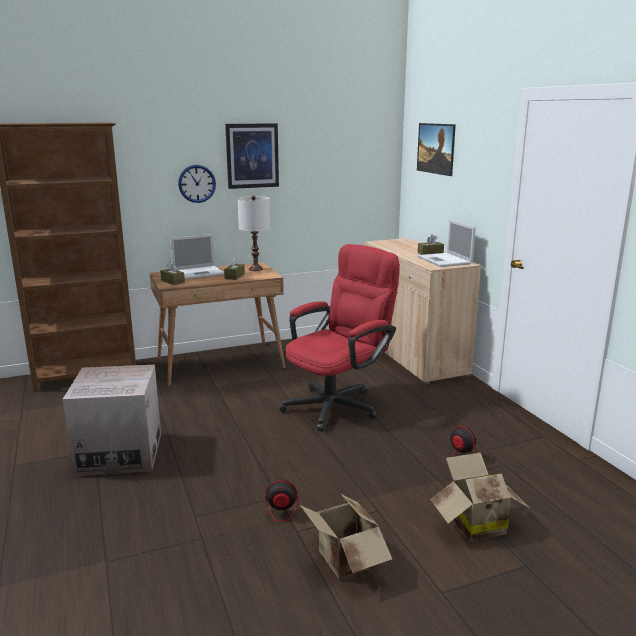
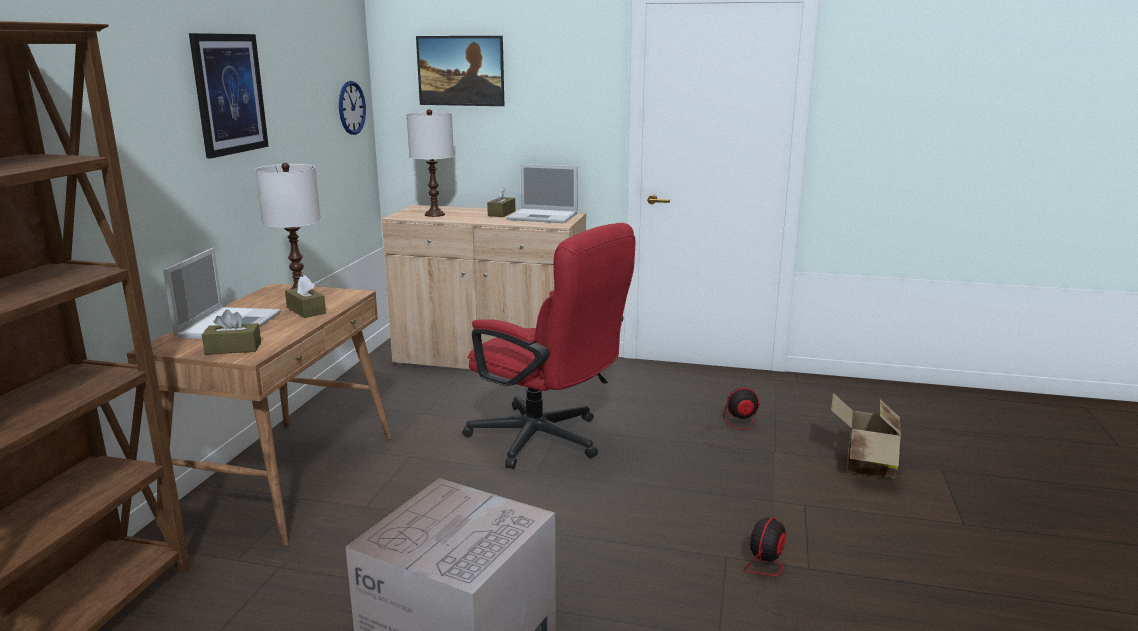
camera: 55 degrees left, 0 degrees up
wall clock [178,165,216,203] -> wall clock moved to [339,81,366,135]
red office chair [280,244,400,431] -> red office chair turned 135 degrees clockwise [462,223,636,469]
cardboard box [300,493,392,578] -> none
none -> white table lamp [407,109,454,217]

